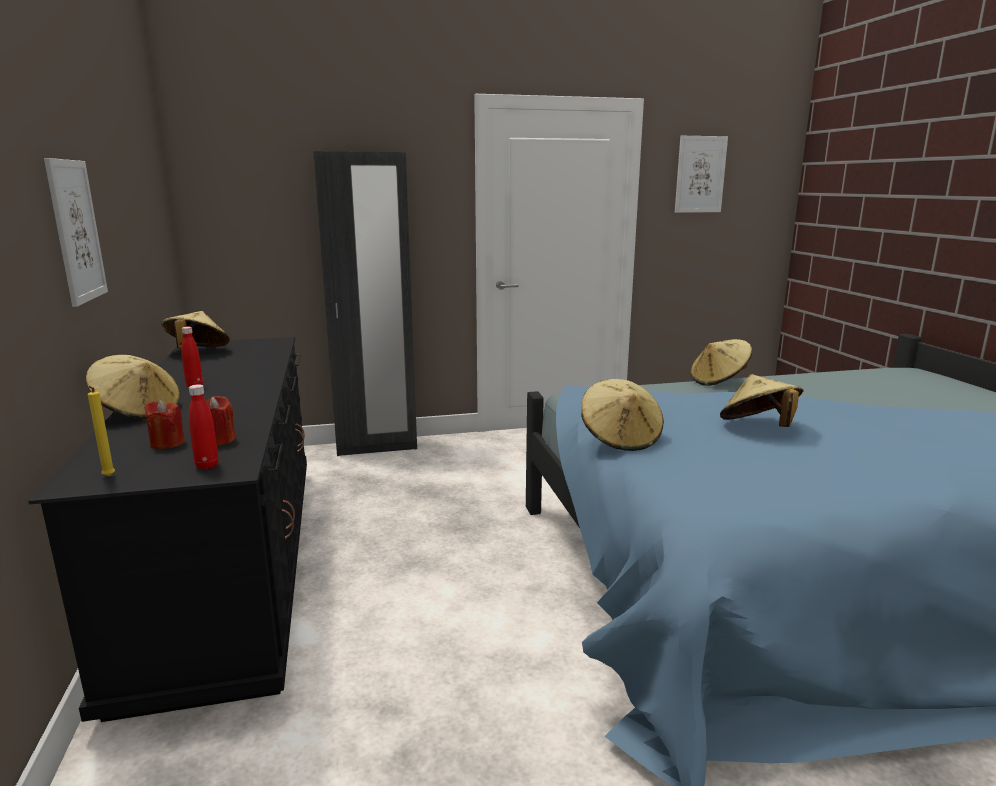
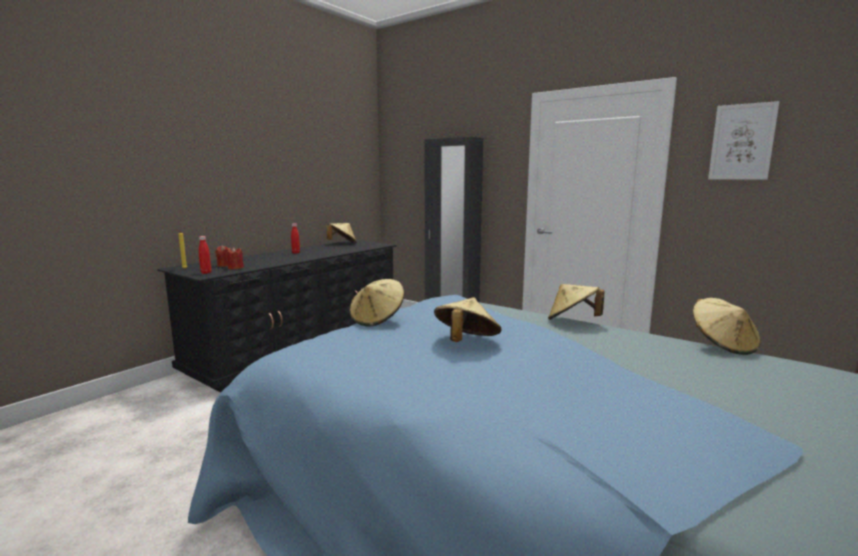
camera: 50 degrees right, 5 degrees down
picture [44,158,108,307] -> none
beige hat [86,355,180,419] -> beige hat moved to [693,298,761,355]

